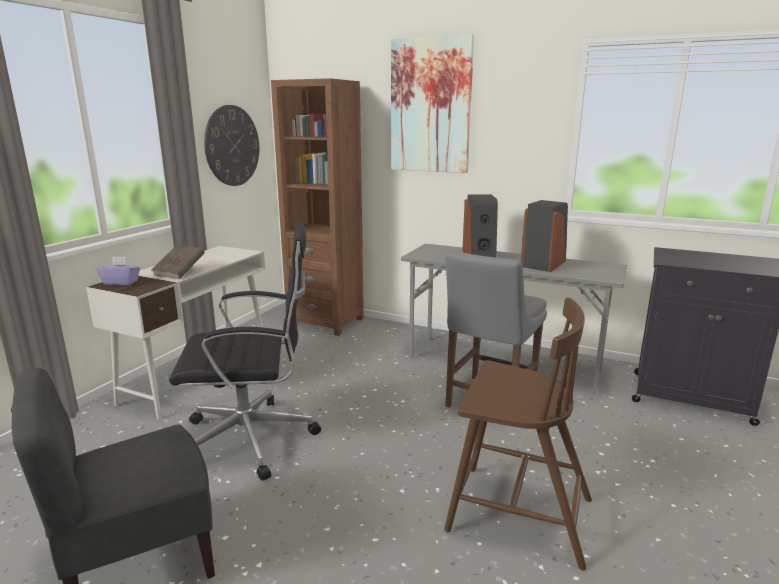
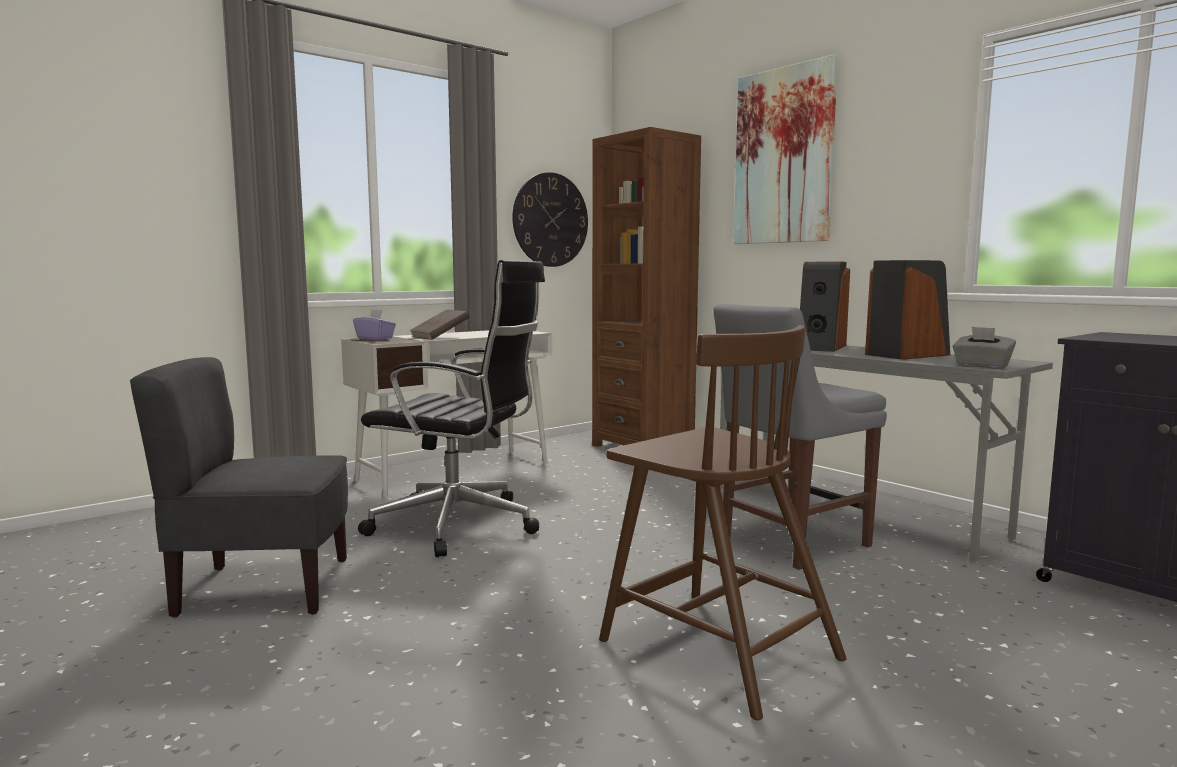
camera: 25 degrees right, 10 degrees down
none -> grey tissue box [952,327,1016,368]

